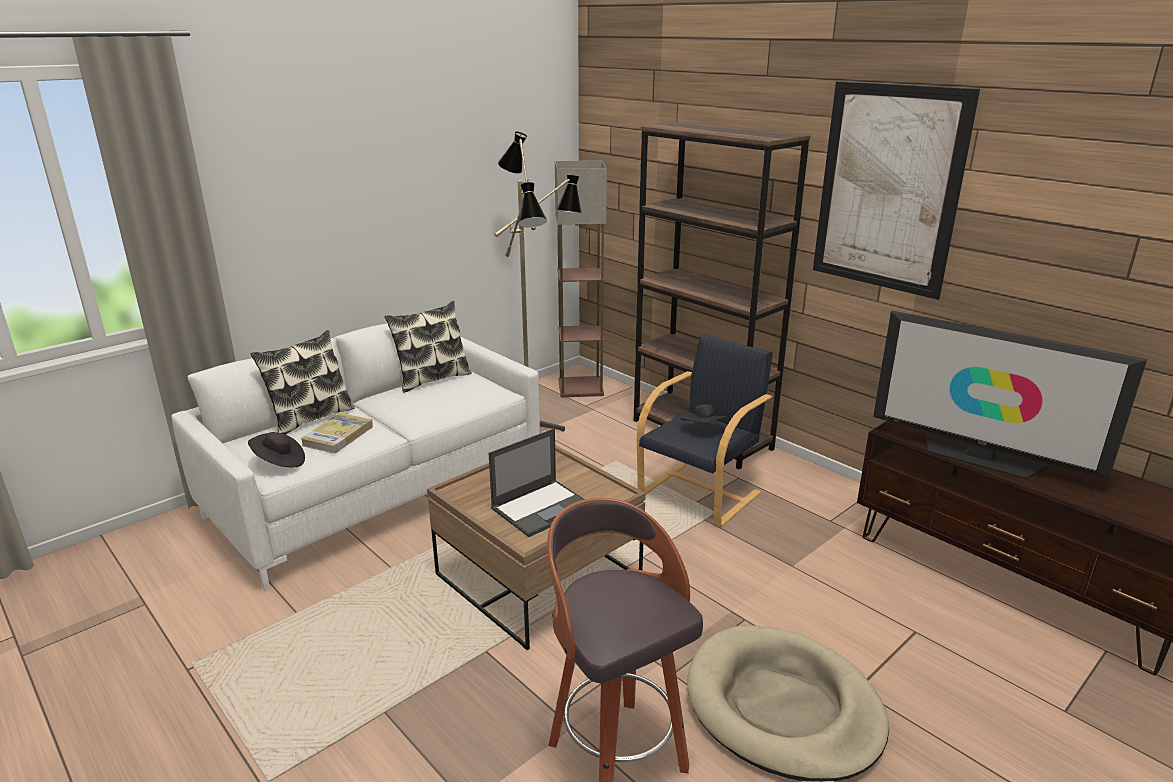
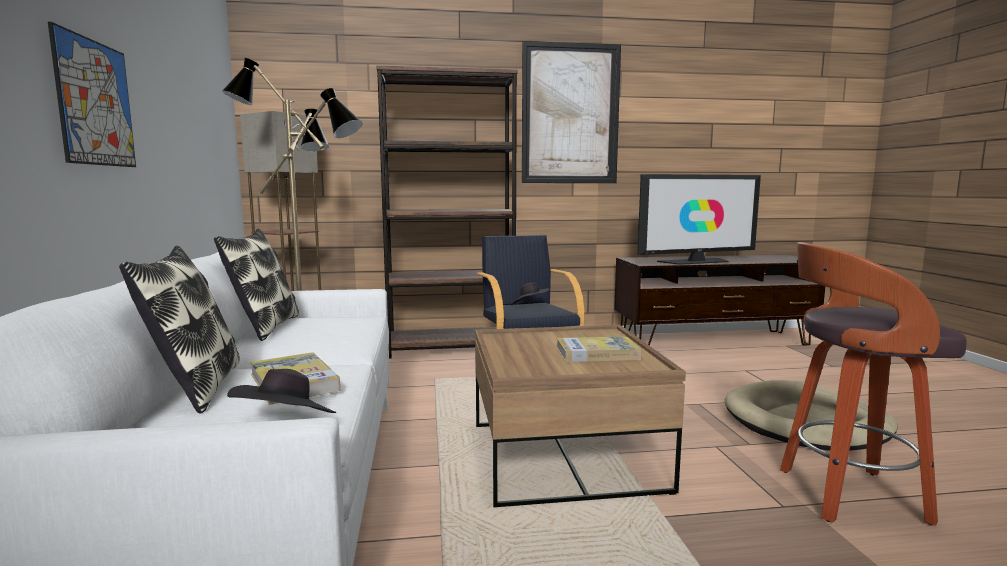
camera: 55 degrees left, 15 degrees down
laptop [488,428,585,537] -> book [557,336,642,362]
none -> picture [48,22,136,167]

